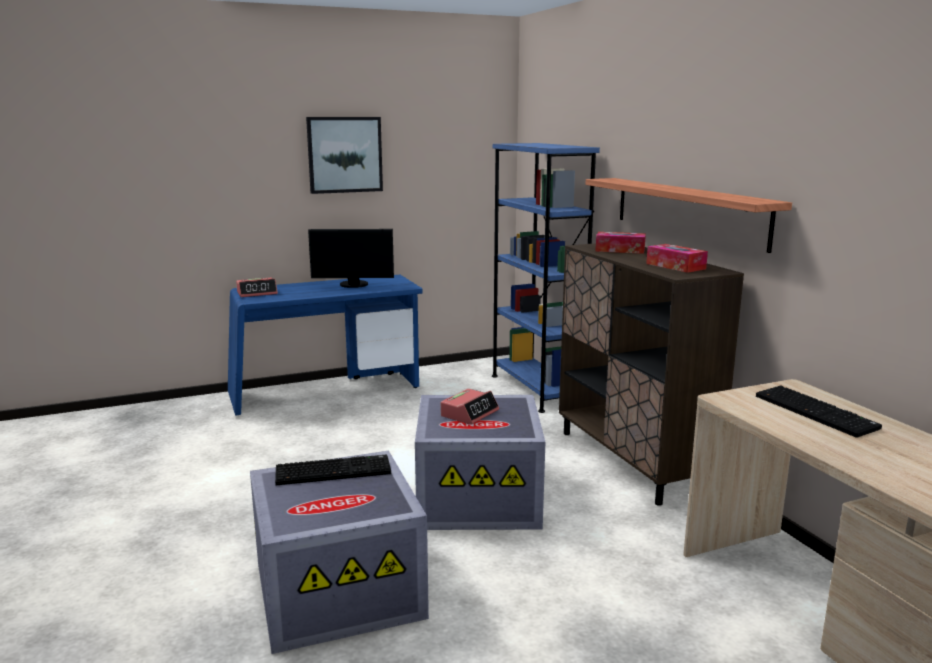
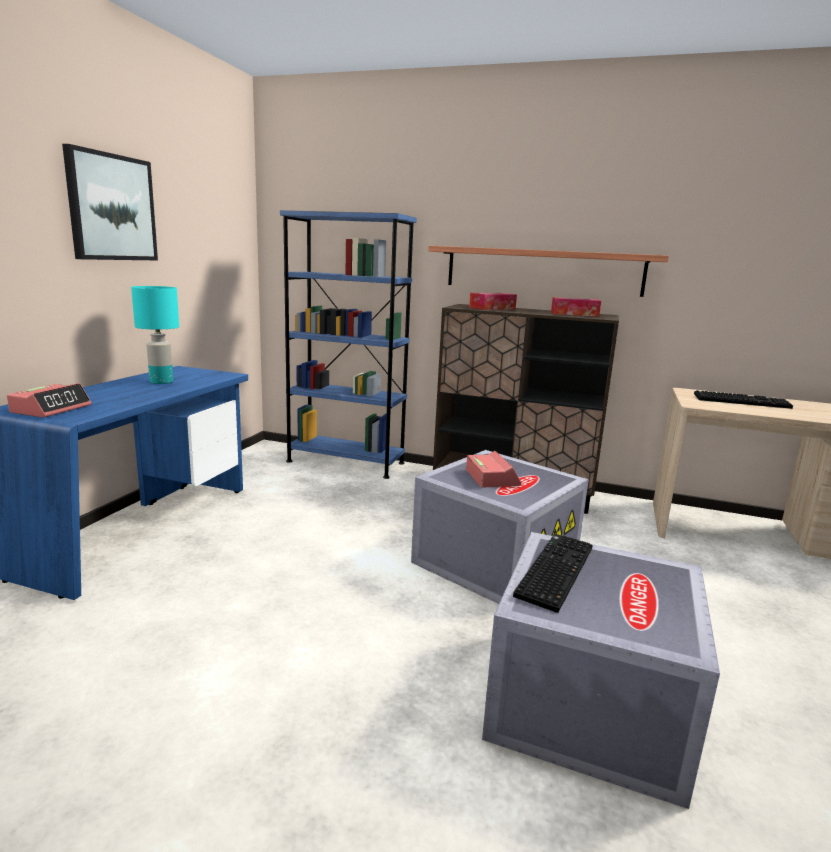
camera: 50 degrees left, 0 degrees up
monitor [308,229,394,288] -> turquoise table lamp [131,286,179,384]

